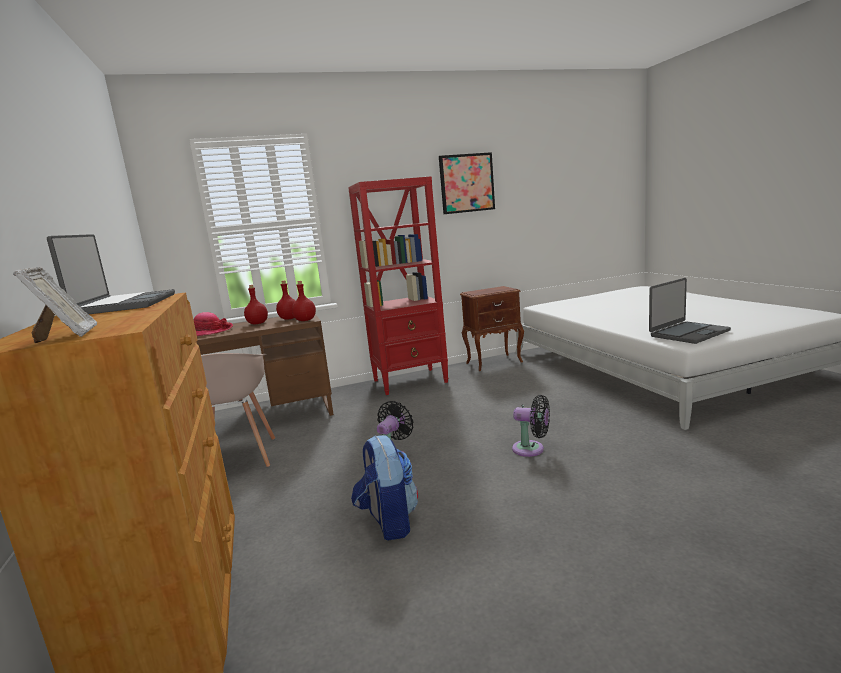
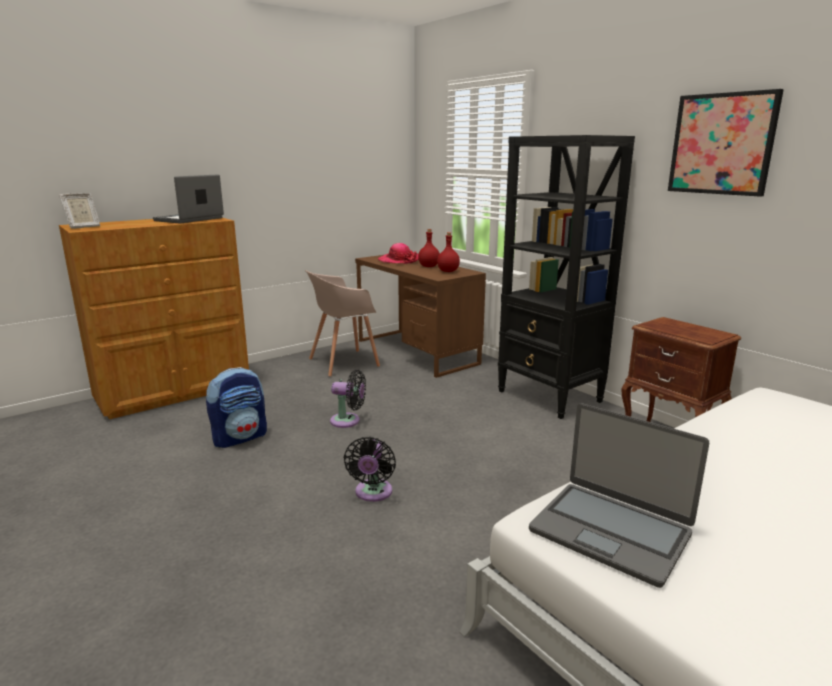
camera: 70 degrees right, 5 degrees up
laptop [47,234,175,314] -> laptop turned 150 degrees clockwise [153,174,224,224]
red bottle [292,281,316,321] -> none
red bookcase [348,176,449,395] -> black bookcase [498,135,635,419]

